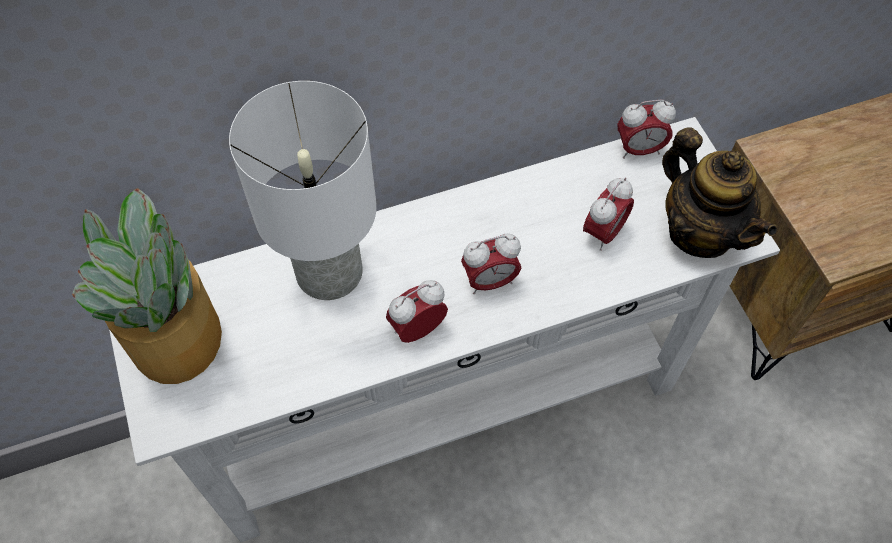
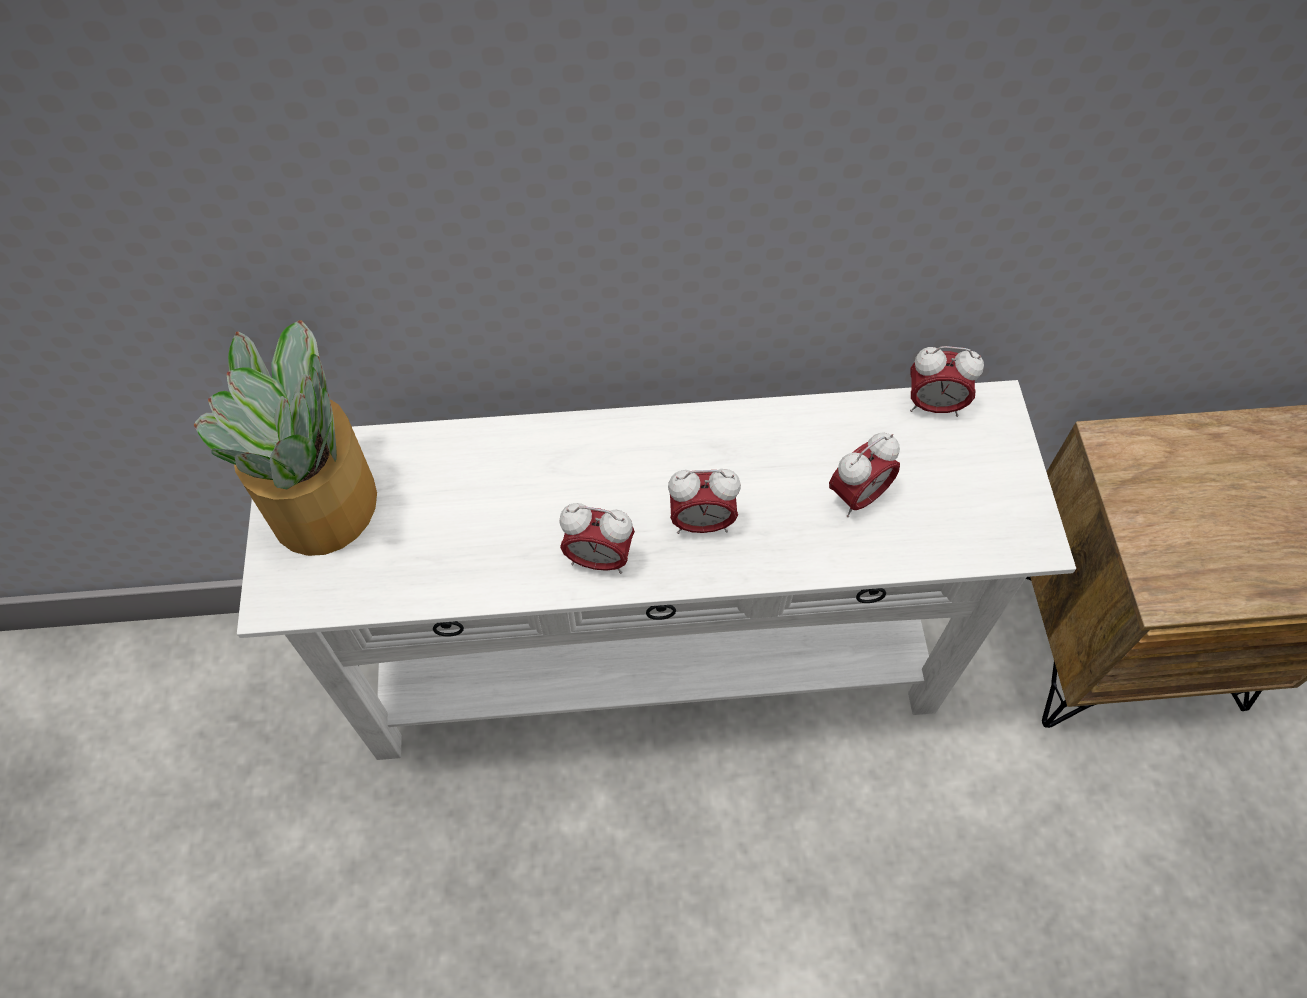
camera: 15 degrees right, 0 degrees up
white table lamp [229,81,377,300] -> none
alarm clock [386,280,448,343] -> alarm clock turned 150 degrees counterclockwise [559,503,635,574]
teapot [662,127,777,258] -> none

